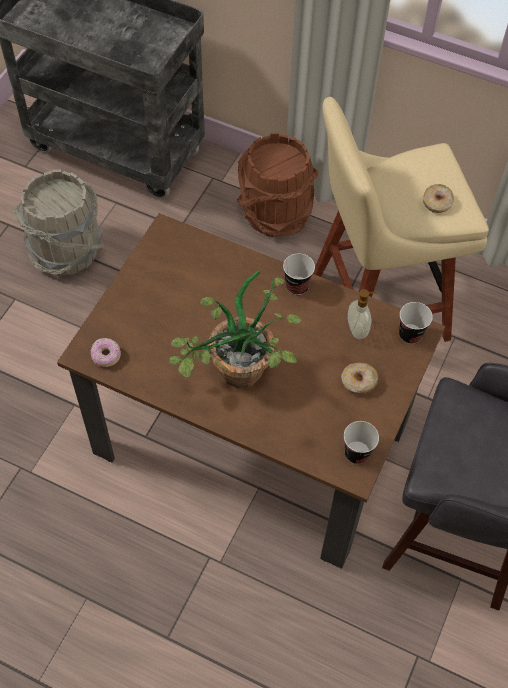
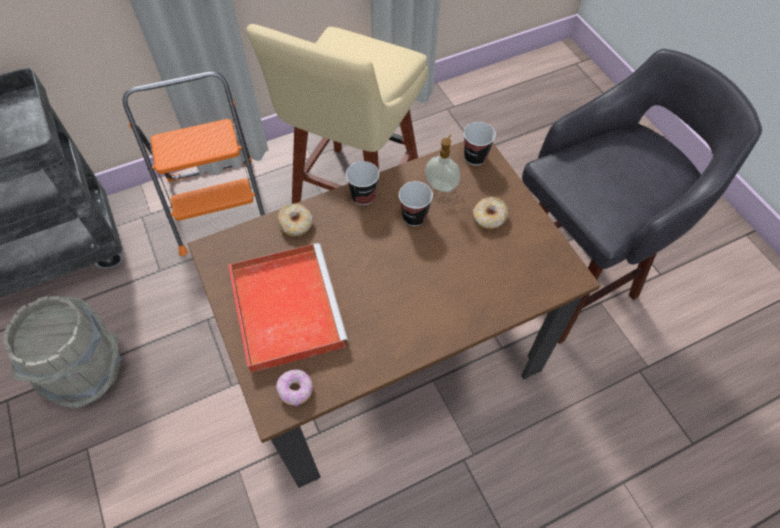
camera: 50 degrees left, 0 degrees up
potted plant [169,271,301,389] -> none
brown bucket [237,133,319,237] -> orange step ladder [123,71,265,256]
cup [344,421,379,464] -> cup moved to [399,181,433,226]
donut [423,184,454,213] -> donut moved to [277,203,312,236]
none -> red tray [228,243,348,373]

